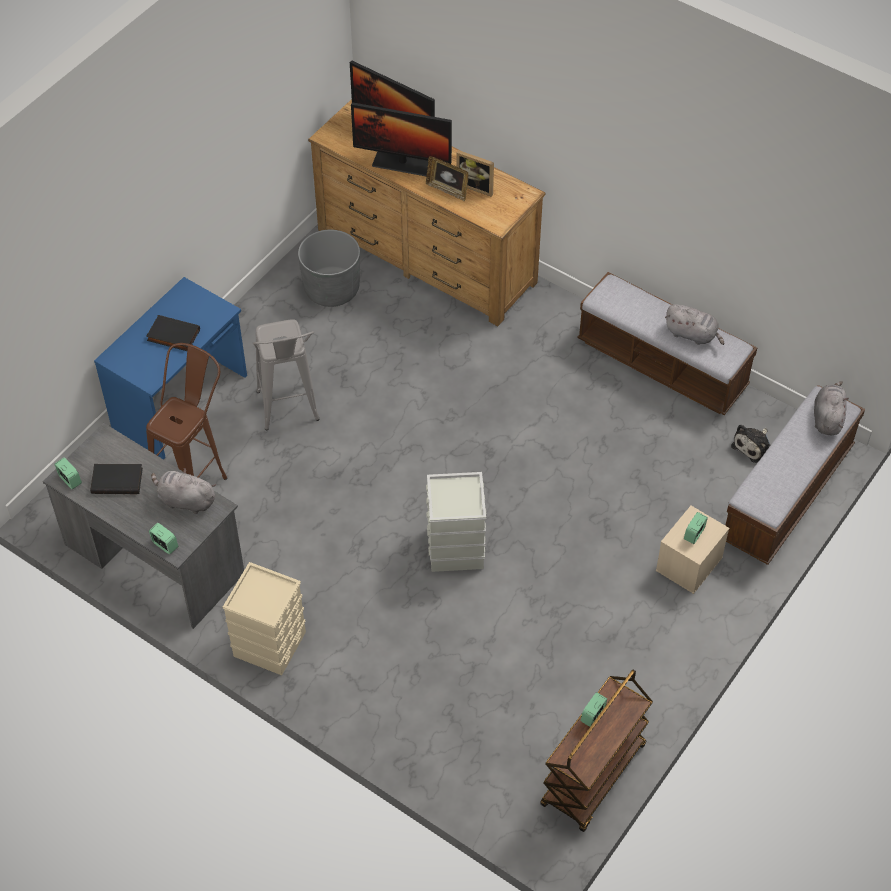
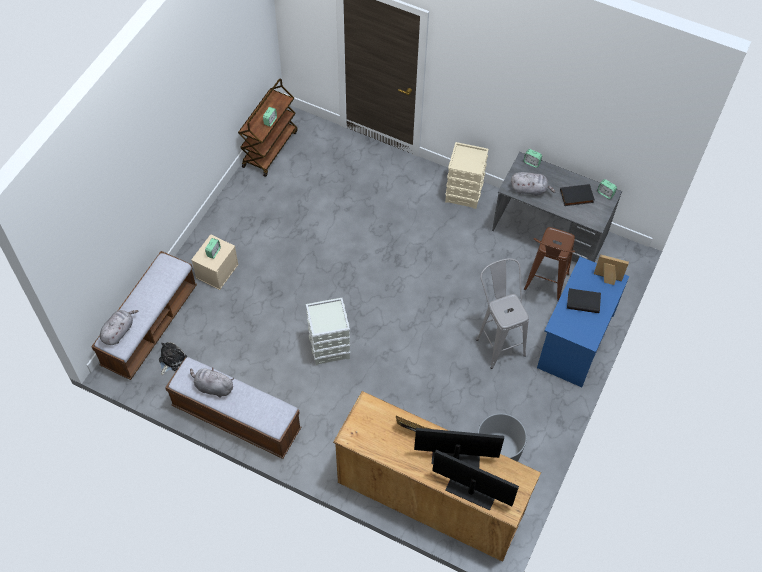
camera: 170 degrees right, 5 degrees up
grey storage box [426,472,486,572] -> grey storage box moved to [306,298,350,365]
picture frame [456,150,494,197] -> picture frame moved to [594,254,629,285]
grey plush toy [814,381,849,435] -> grey plush toy turned 150 degrees counterclockwise [100,310,139,345]

